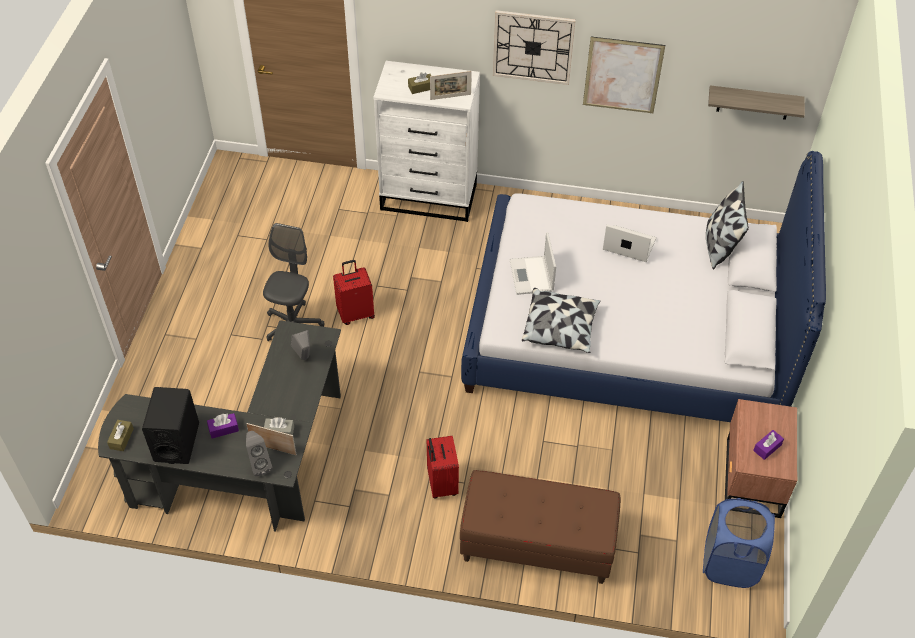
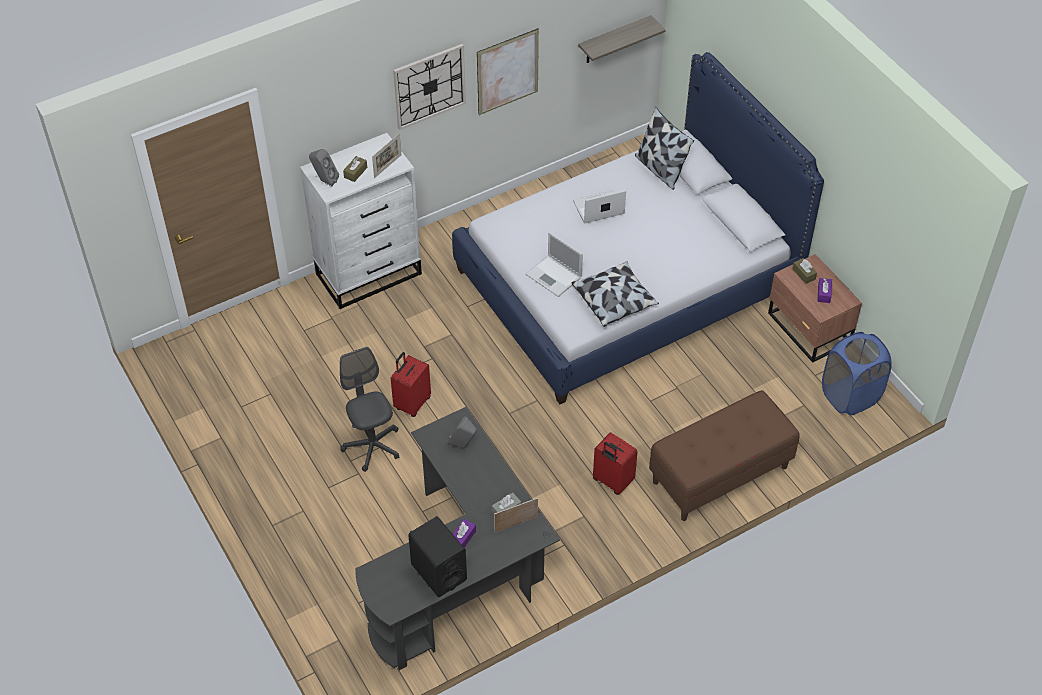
camera: 40 degrees left, 0 degrees up
brown tissue box [107,420,134,451] -> brown tissue box moved to [792,258,817,284]
grey speaker [246,431,273,476] -> grey speaker moved to [309,149,339,186]

